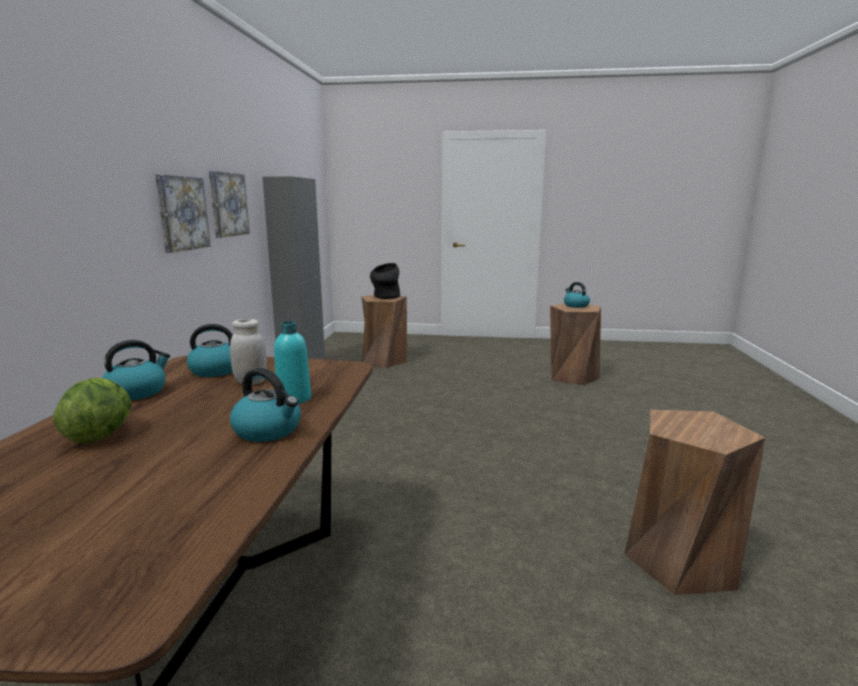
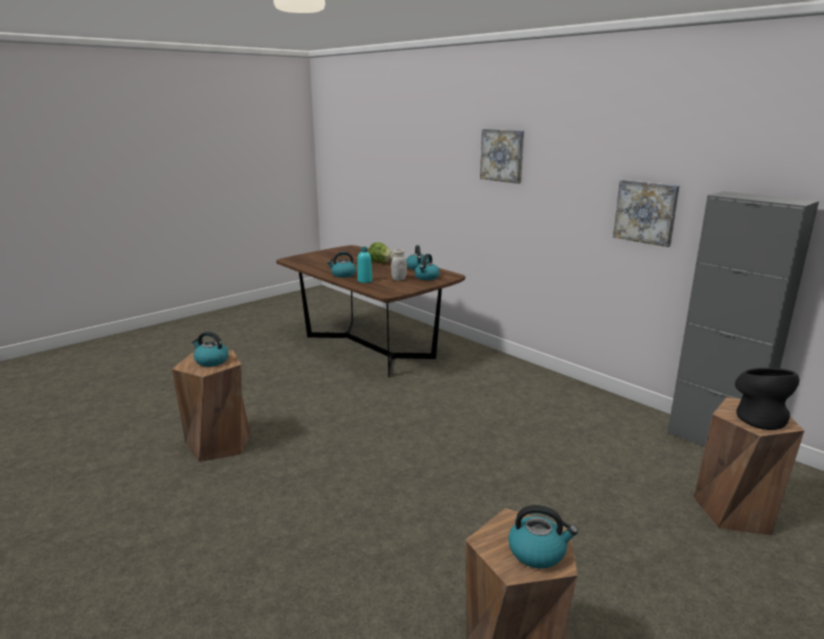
camera: 130 degrees right, 5 degrees up
picture [155,175,211,253] -> picture moved to [480,129,524,184]
none -> kettle [192,331,229,367]

